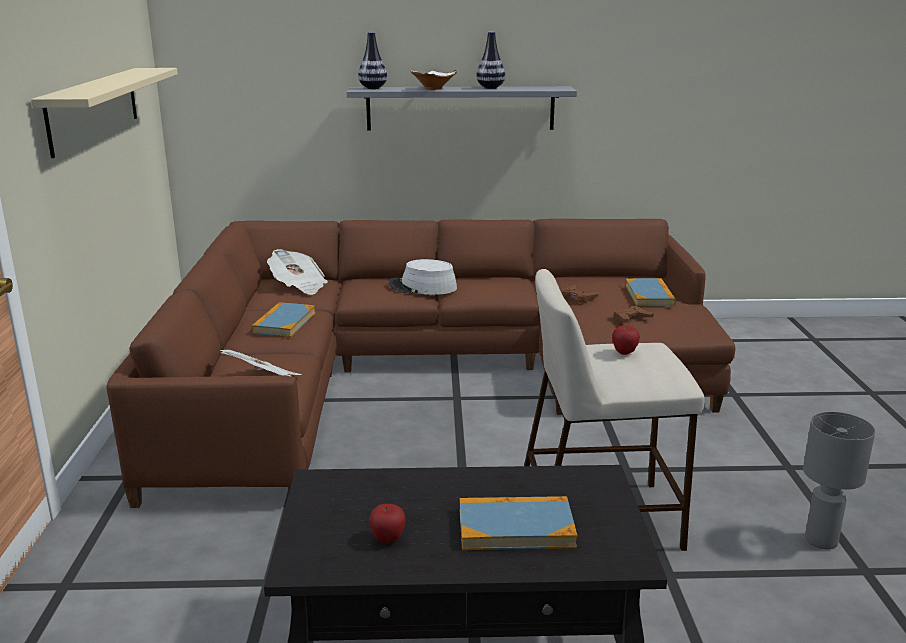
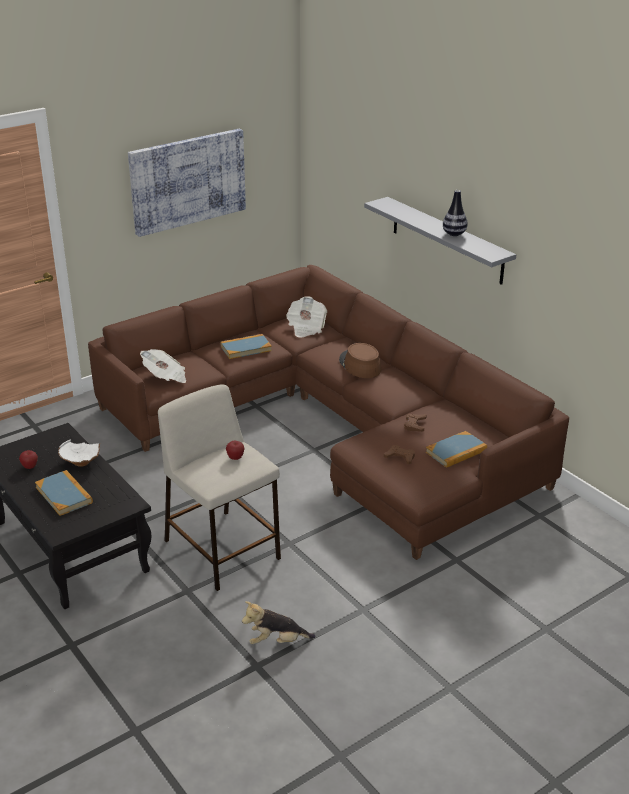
camera: 55 degrees right, 10 degrees up
beige shelf [31,68,178,158] -> picture [128,129,246,237]
vase [358,32,387,89] -> none
grey hat [388,259,457,295] -> brown hat [339,343,381,378]
white bowl [411,70,457,90] -> white bowl moved to [58,440,100,467]
grey table lamp [803,412,875,549] -> plush toy [242,601,315,644]

